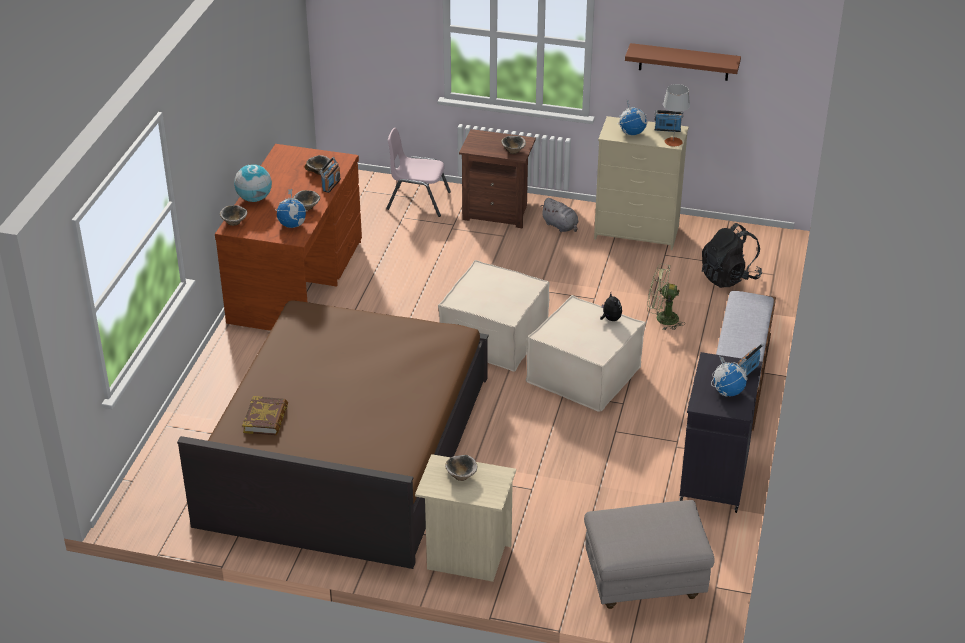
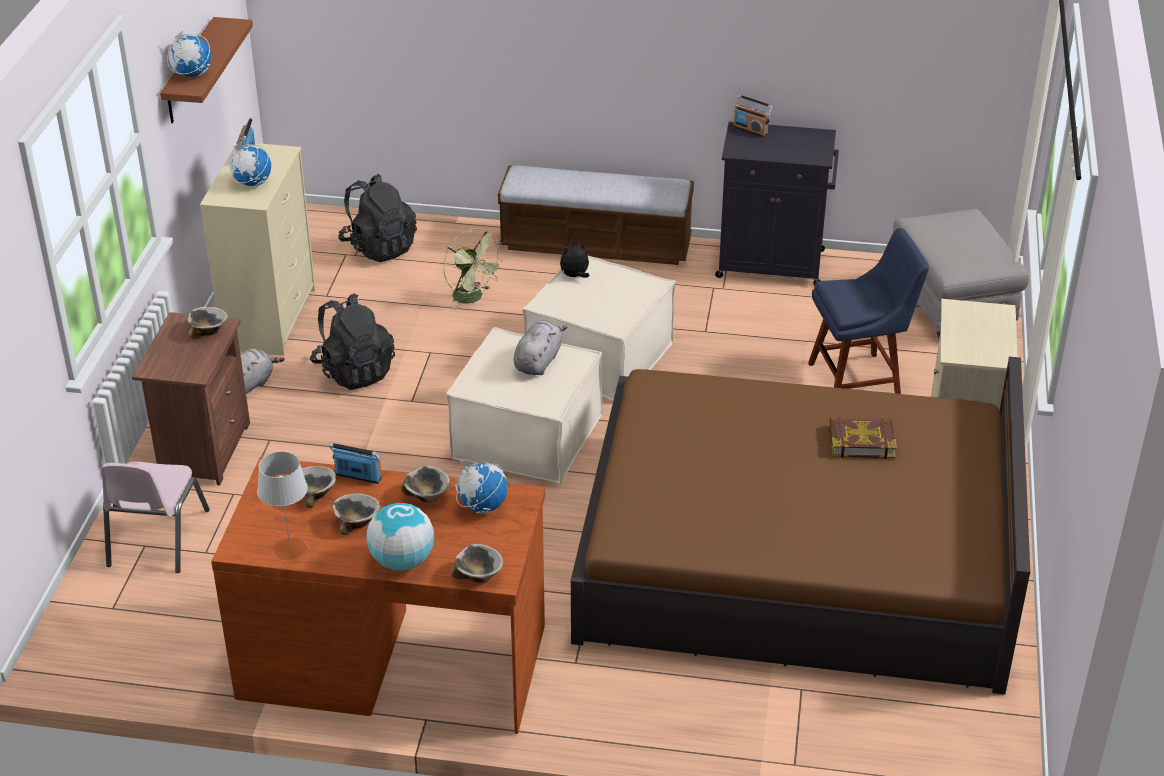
camera: 95 degrees left, 0 degrees up
book [242,396,288,435] -> book moved to [829,417,897,459]
bowl [445,455,477,481] -> bowl moved to [333,493,380,535]
green fan [647,264,685,330] -> green fan turned 45 degrees counterclockwise [443,228,505,310]
grey table lamp [663,84,690,147] -> grey table lamp moved to [257,451,308,560]
globe [711,356,747,397] -> globe moved to [167,31,211,77]
none -> black backpack [310,293,395,390]
none -> grey plush toy [514,320,568,375]
none -> blue chair [808,228,929,394]

